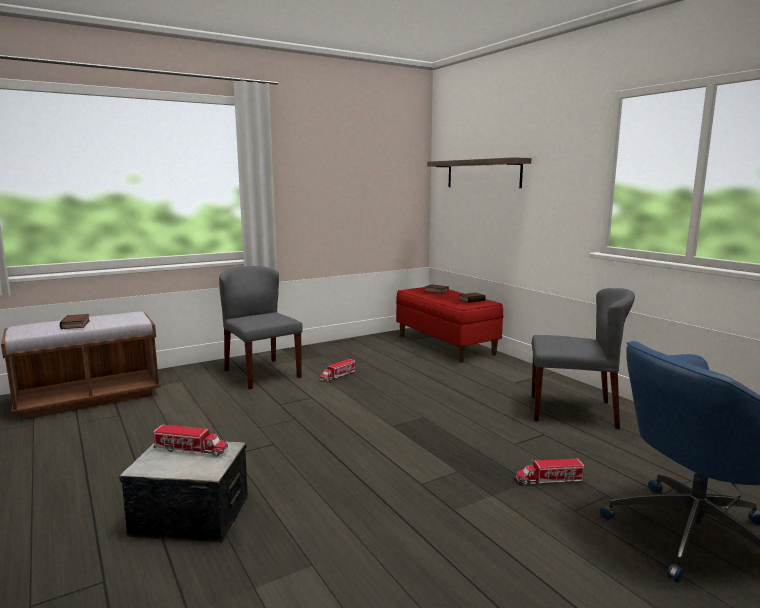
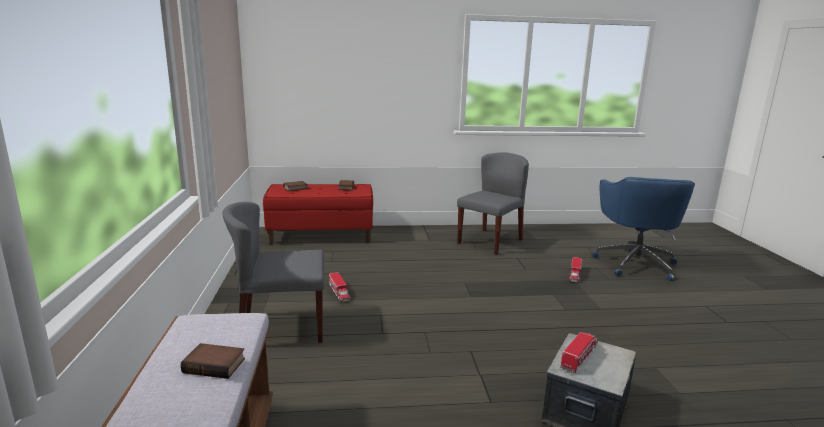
camera: 65 degrees left, 5 degrees up
shelf [427,157,532,188] -> none

